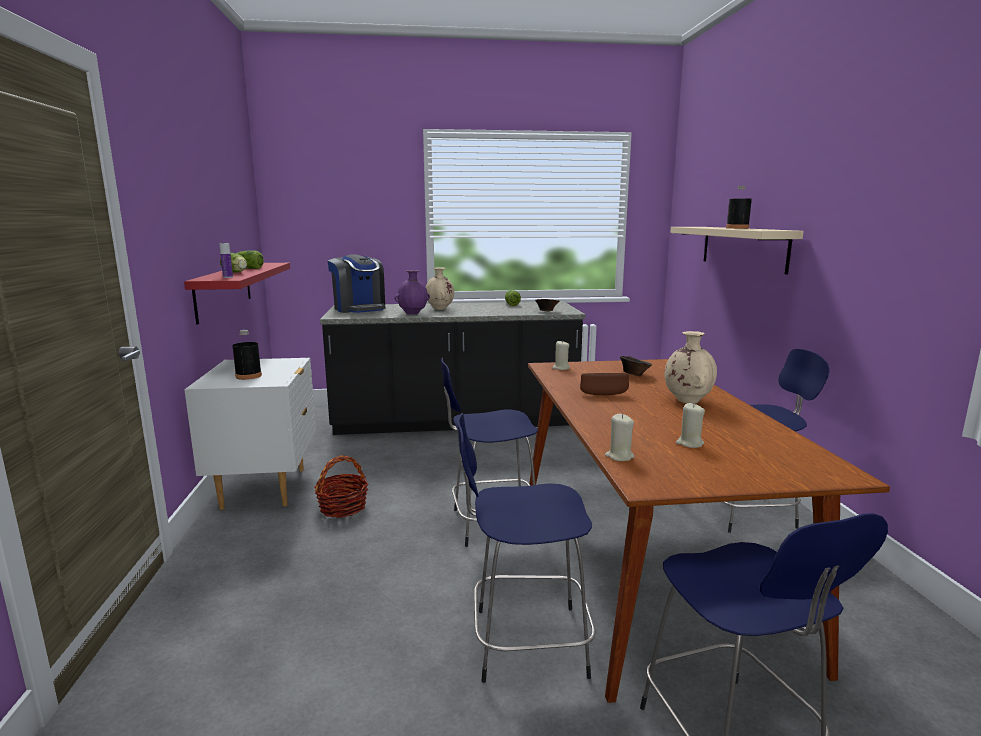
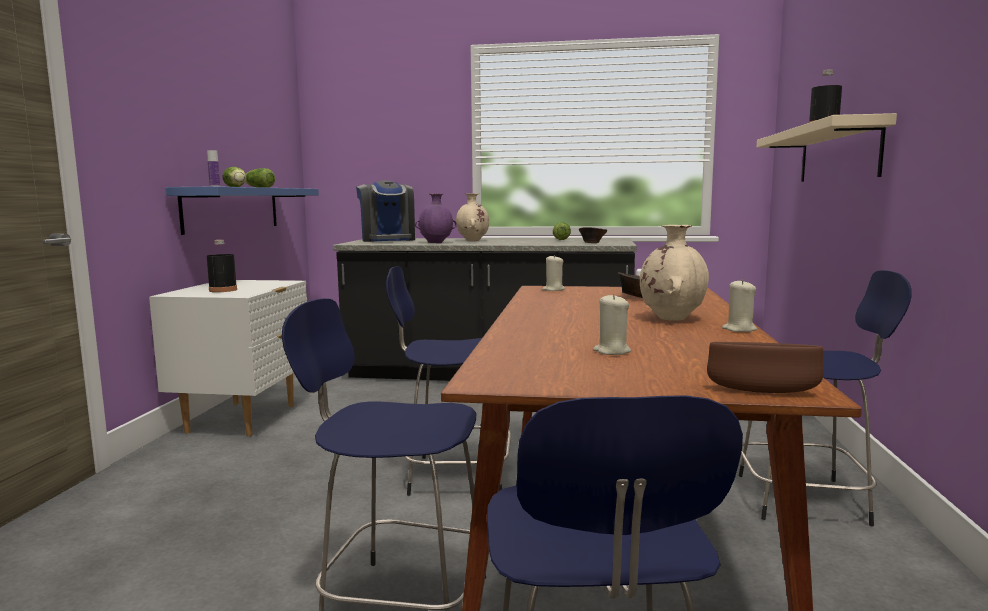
camera: 15 degrees right, 5 degrees down
red shelf [184,263,290,325] -> blue shelf [166,186,319,235]
basket [314,455,368,518] -> none
brown bowl [580,373,629,395] -> brown bowl moved to [707,342,824,393]
beige candle [605,414,634,461] -> beige candle moved to [722,279,757,332]

